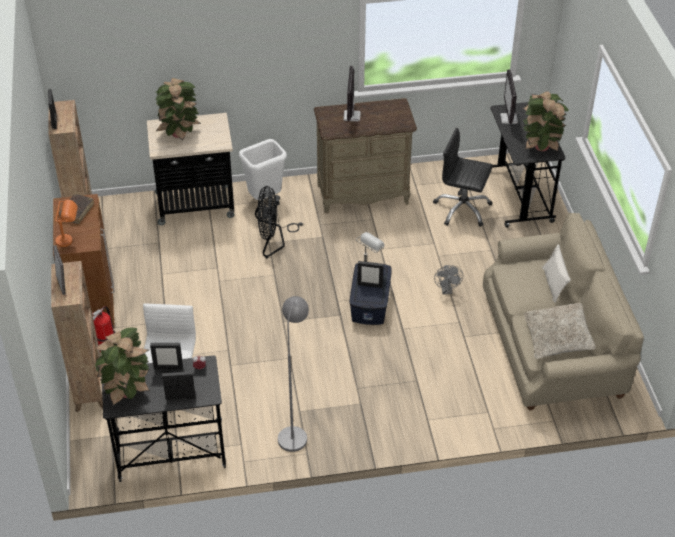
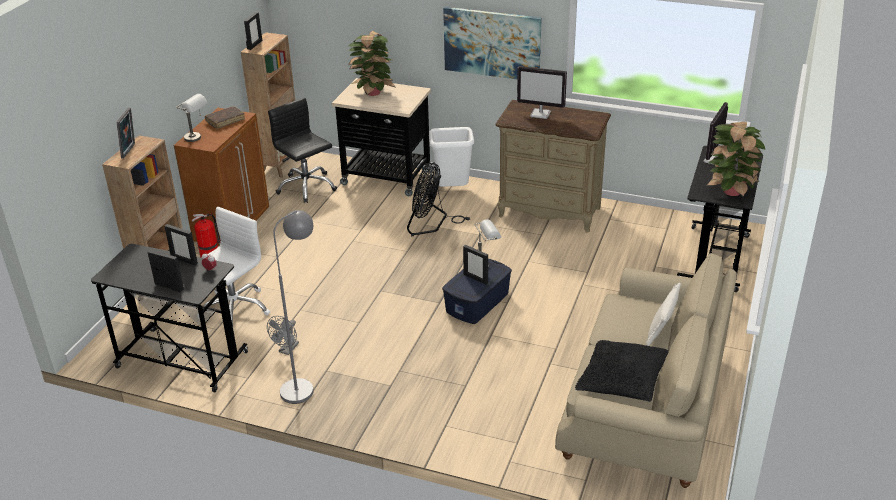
camera: 30 degrees right, 10 degrees down
orange table lamp [55,200,78,247] -> grey table lamp [176,94,207,142]
potted plant [95,327,150,406] -> none
monitor [343,66,361,121] -> monitor turned 105 degrees counterclockwise [517,66,567,119]
black office chair [433,128,493,227] -> black office chair moved to [268,98,337,203]
grey fan [434,265,463,294] -> grey fan moved to [267,316,299,355]
beige pillow [524,303,596,359] -> black pillow [575,340,669,402]
none -> picture [443,7,542,79]

